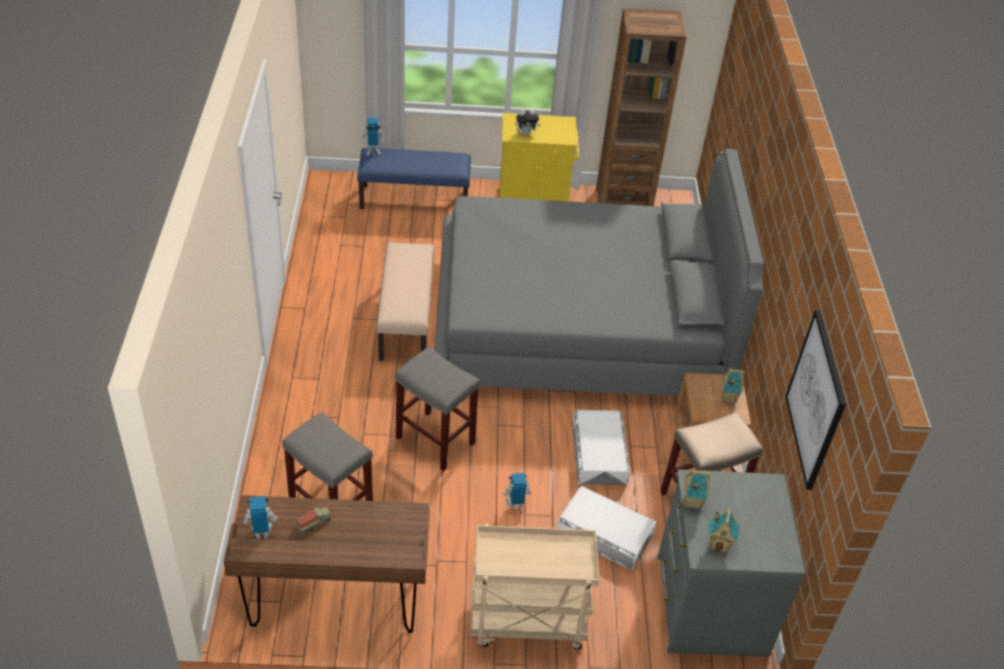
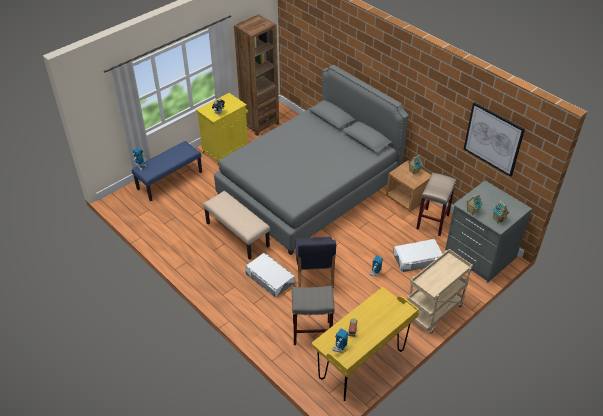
camera: 40 degrees left, 0 degrees up
brown desk [223,495,430,633] -> yellow desk [312,287,419,401]
grey stool [395,347,480,471] -> blue chair [295,237,336,288]
white storage box [572,410,630,485] -> white storage box moved to [245,253,295,298]

